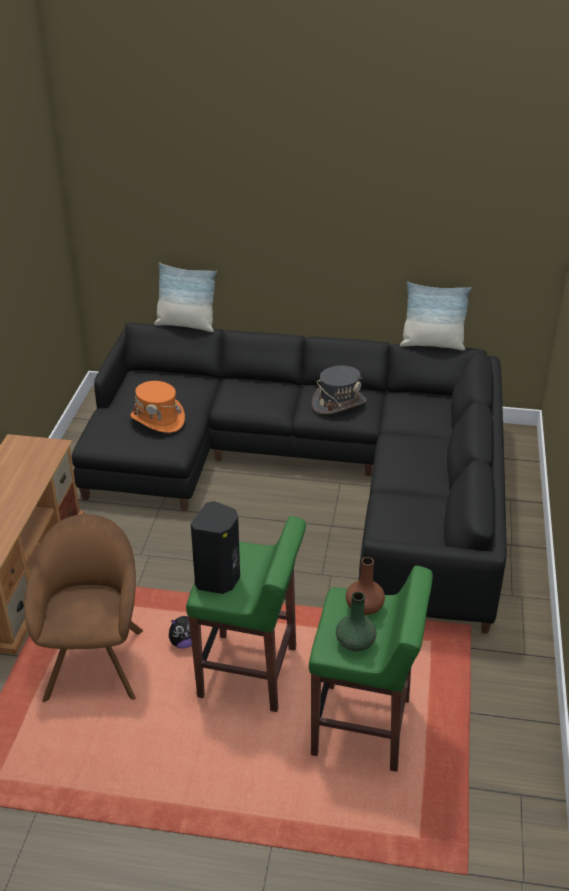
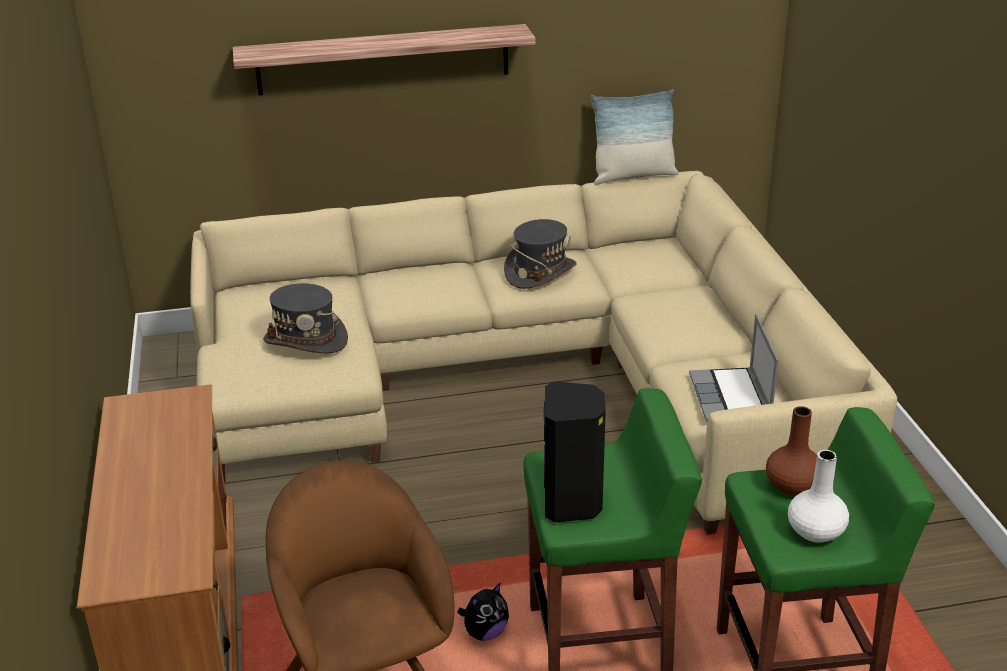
camera: 20 degrees left, 5 degrees down
black sofa [72,323,507,634] -> beige sofa [190,171,897,535]
orange hat [130,381,185,433] -> grey hat [263,283,348,353]
pillow [154,262,217,332] -> none
green vase [336,592,377,651] -> white vase [788,450,849,543]
none -> shelf [233,24,535,95]
none -> laptop [689,314,779,422]

